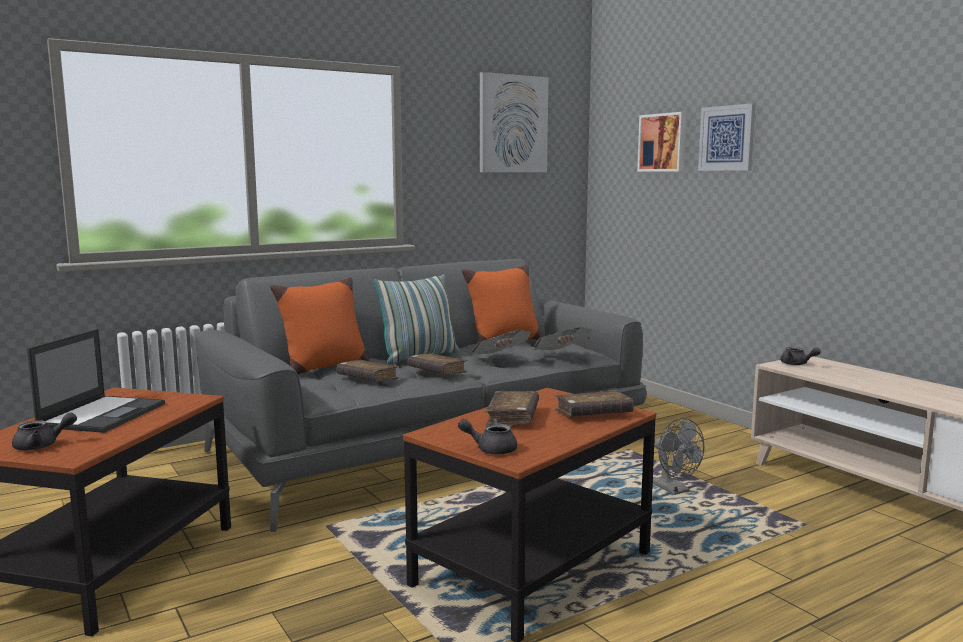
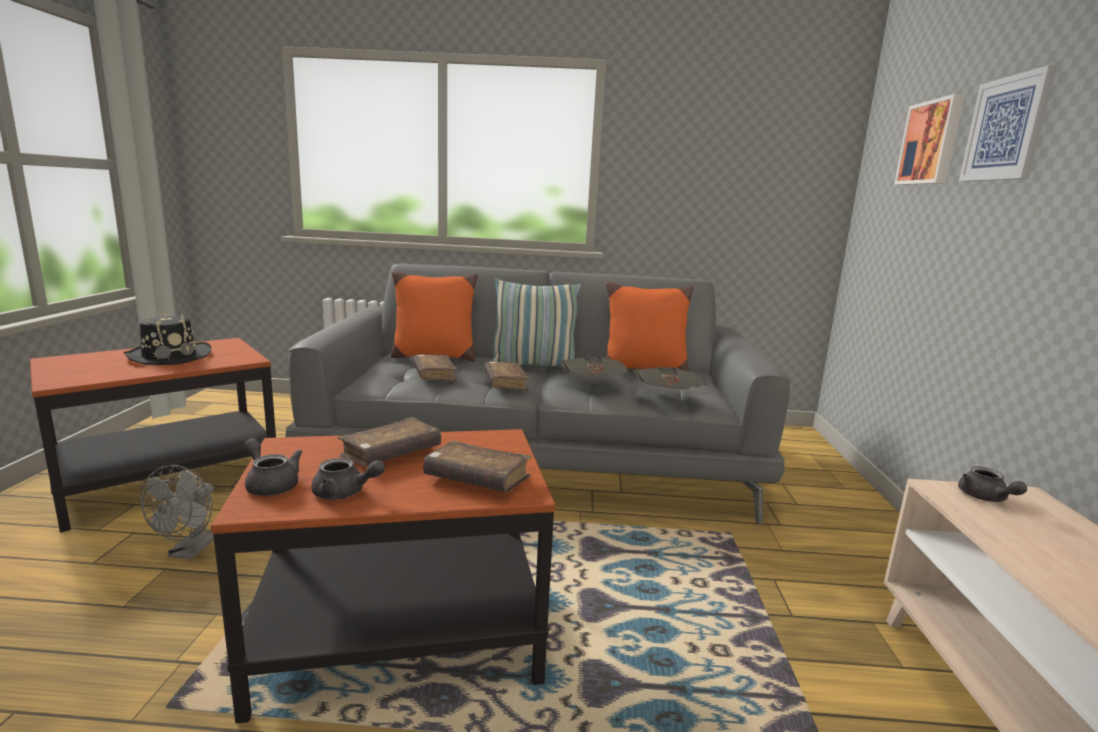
camera: 35 degrees right, 5 degrees up
grey teapot [12,412,77,451] -> grey teapot moved to [311,458,385,500]
laptop [27,329,165,433] -> black hat [124,312,212,365]
picture [480,72,548,172] -> none
grey fan [653,418,704,495] -> grey fan moved to [140,465,214,560]

